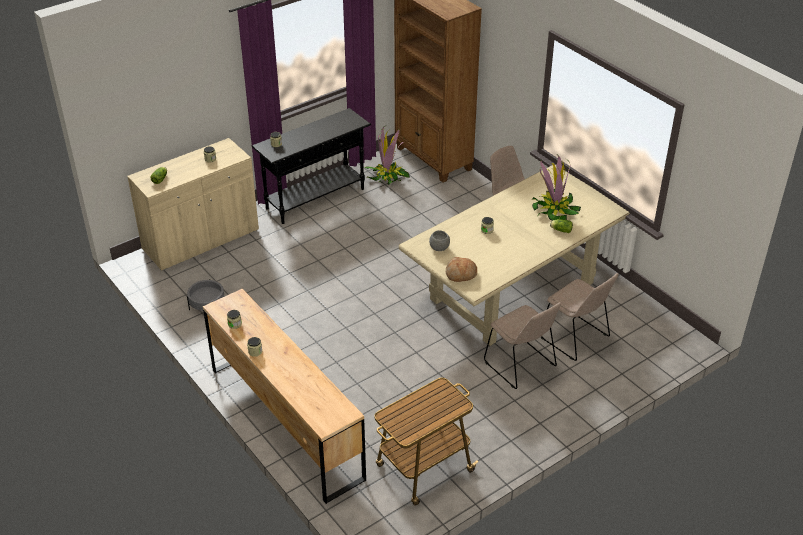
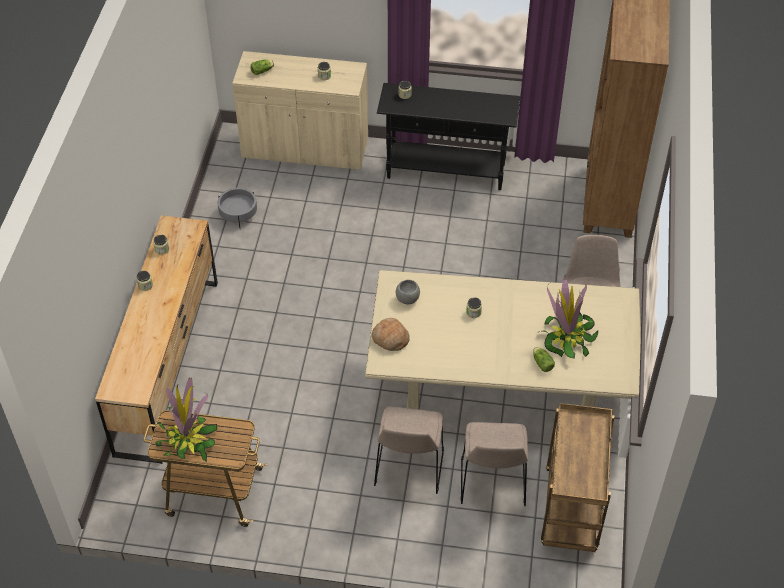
camera: 45 degrees right, 10 degrees up
potted plant [365,126,410,185] -> potted plant moved to [155,377,217,462]
none -> brown cart [541,403,614,552]

